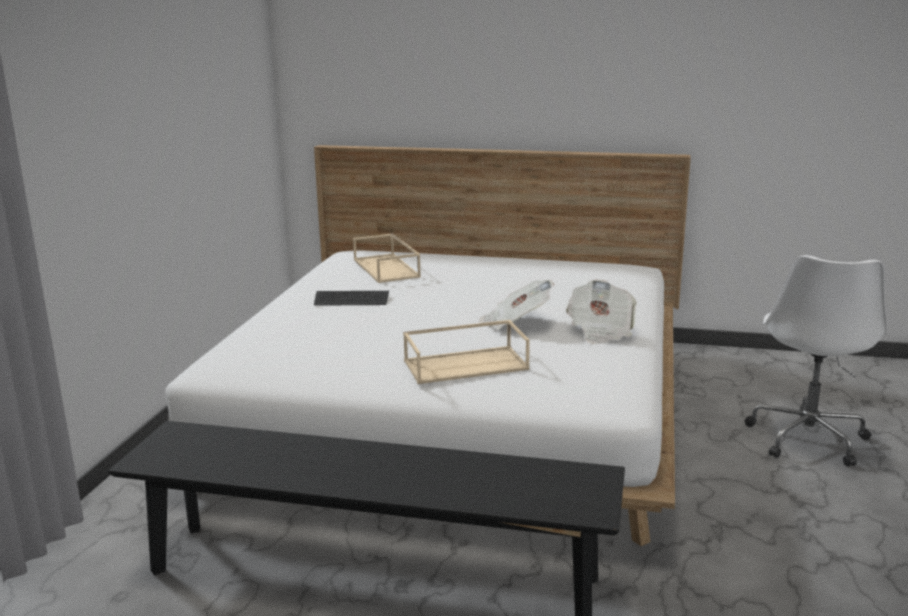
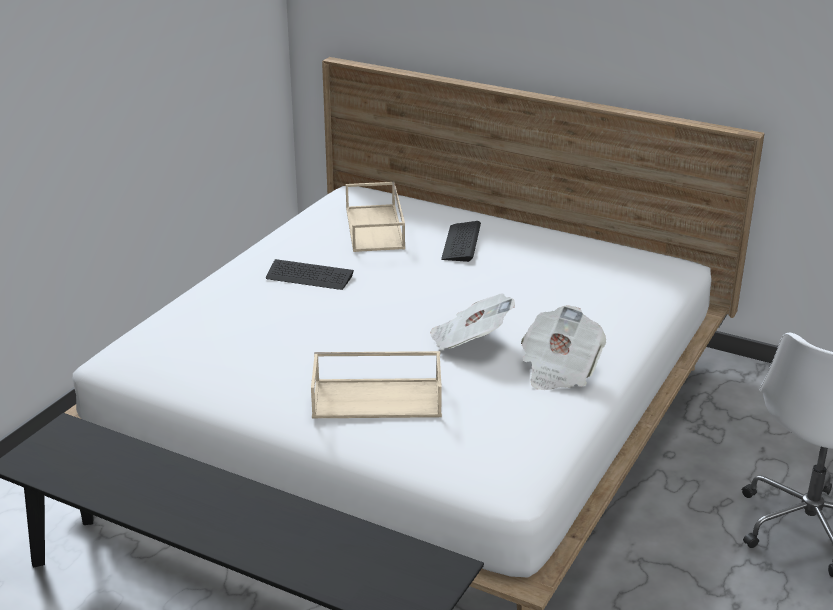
camera: 15 degrees right, 10 degrees up
none -> keyboard [441,221,481,262]

